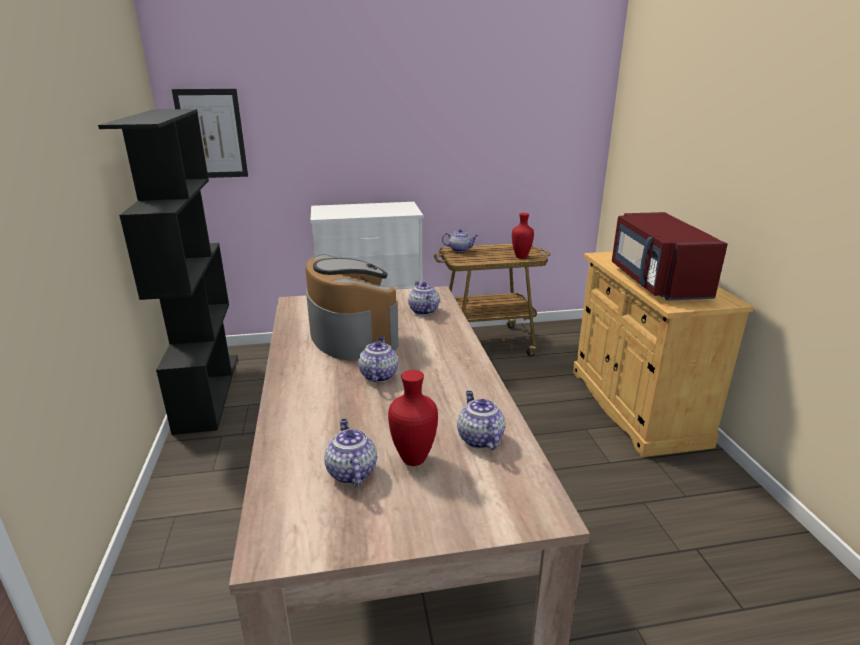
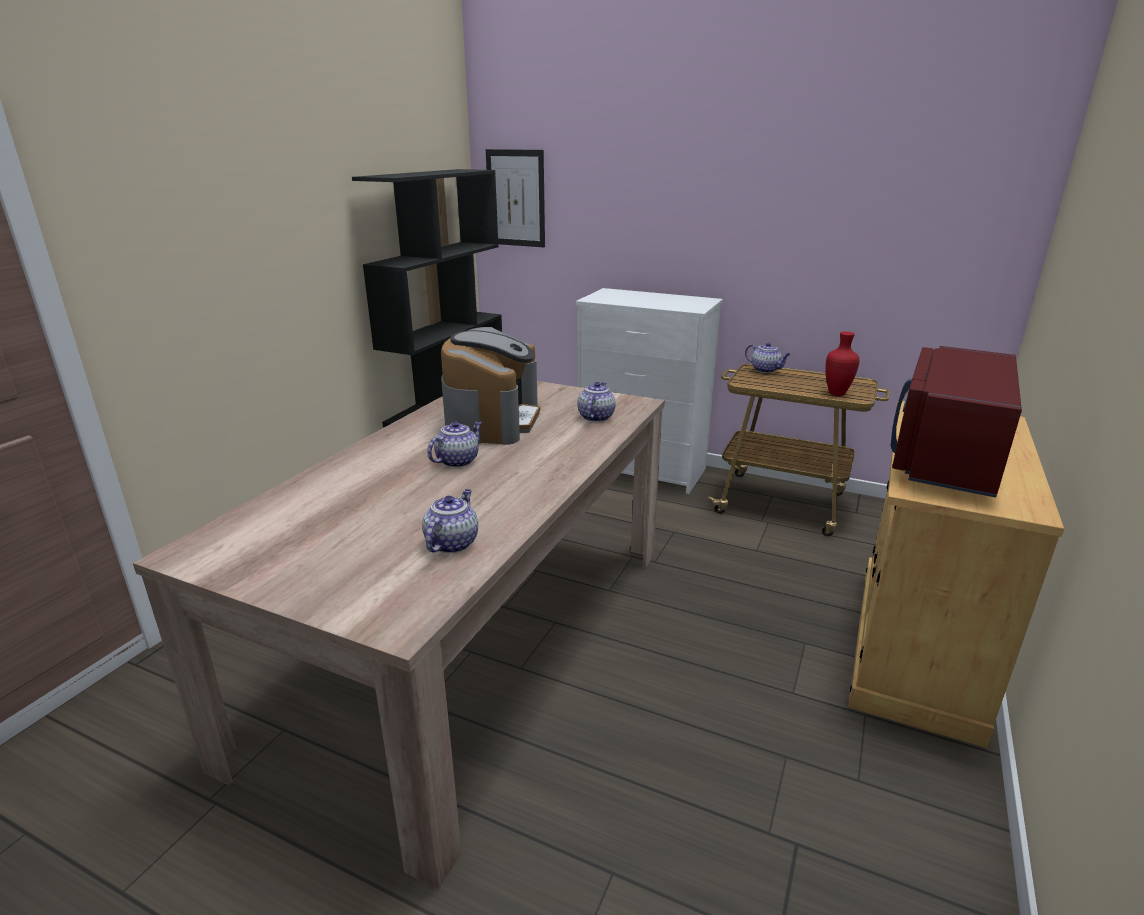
camera: 35 degrees right, 0 degrees up
teapot [324,419,377,487] -> none
red vase [388,370,438,466] -> none

